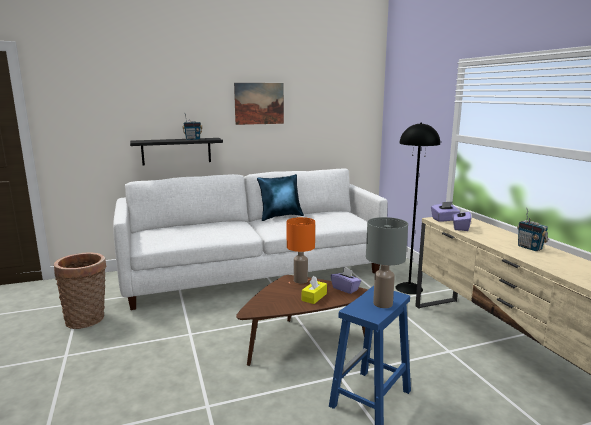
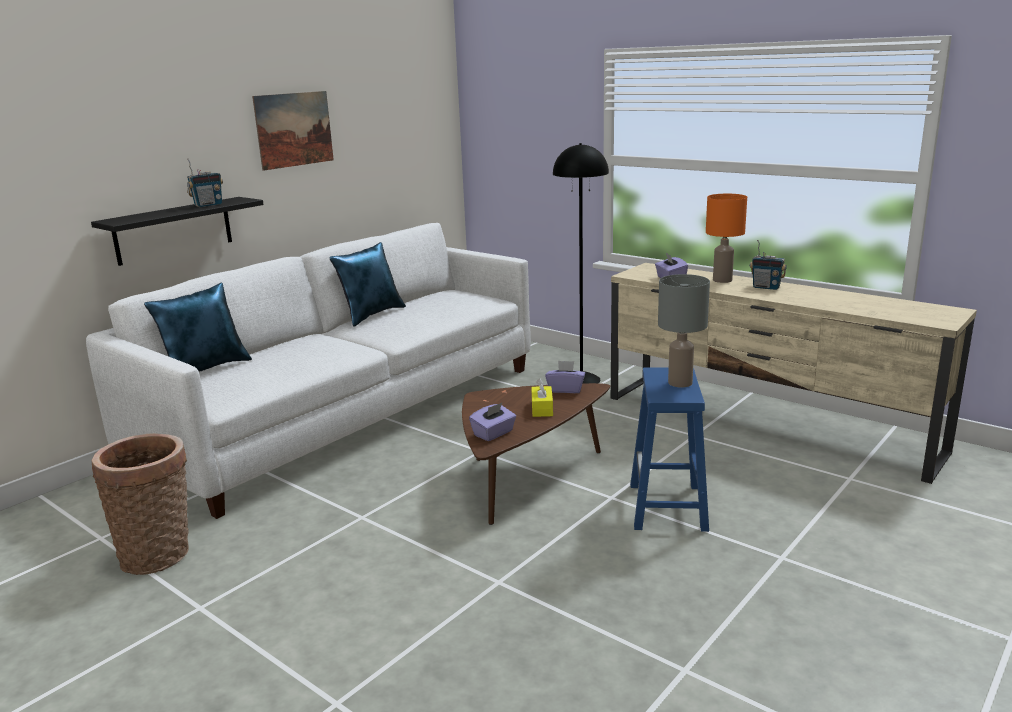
camera: 30 degrees left, 5 degrees up
orange table lamp [287,217,315,283] -> orange table lamp moved to [706,194,747,283]
purple tissue box [431,202,460,222] -> purple tissue box moved to [469,402,516,441]
none -> blue pillow [144,283,252,371]

